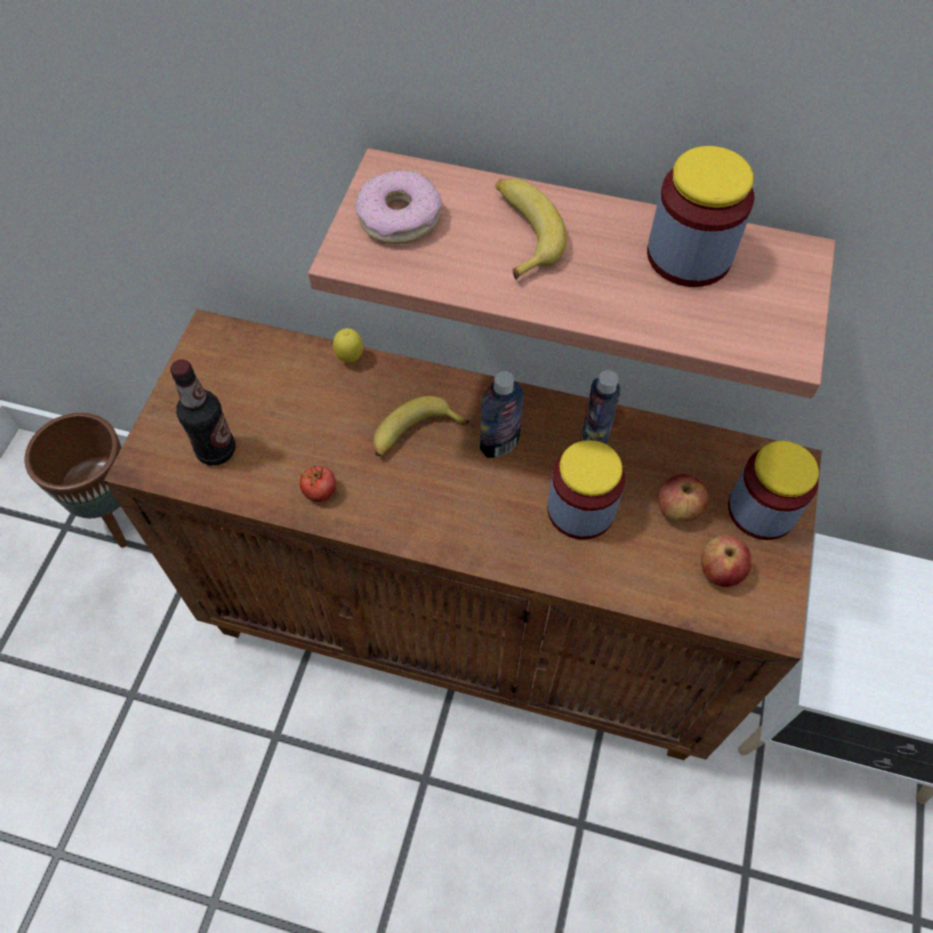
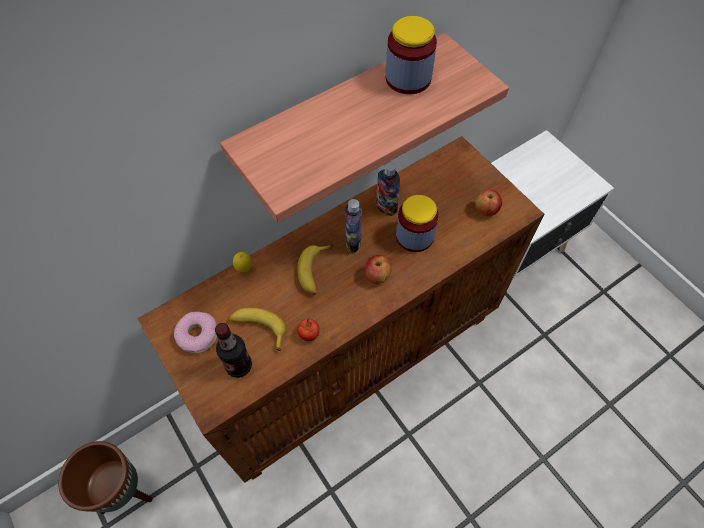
camera: 50 degrees left, 0 degrees up
donut [355,170,442,244] -> donut moved to [174,311,217,354]
banana [496,179,567,280] -> banana moved to [229,308,286,351]
apple [659,474,708,523] -> apple moved to [364,255,391,284]
jar [728,441,819,540] -> none

